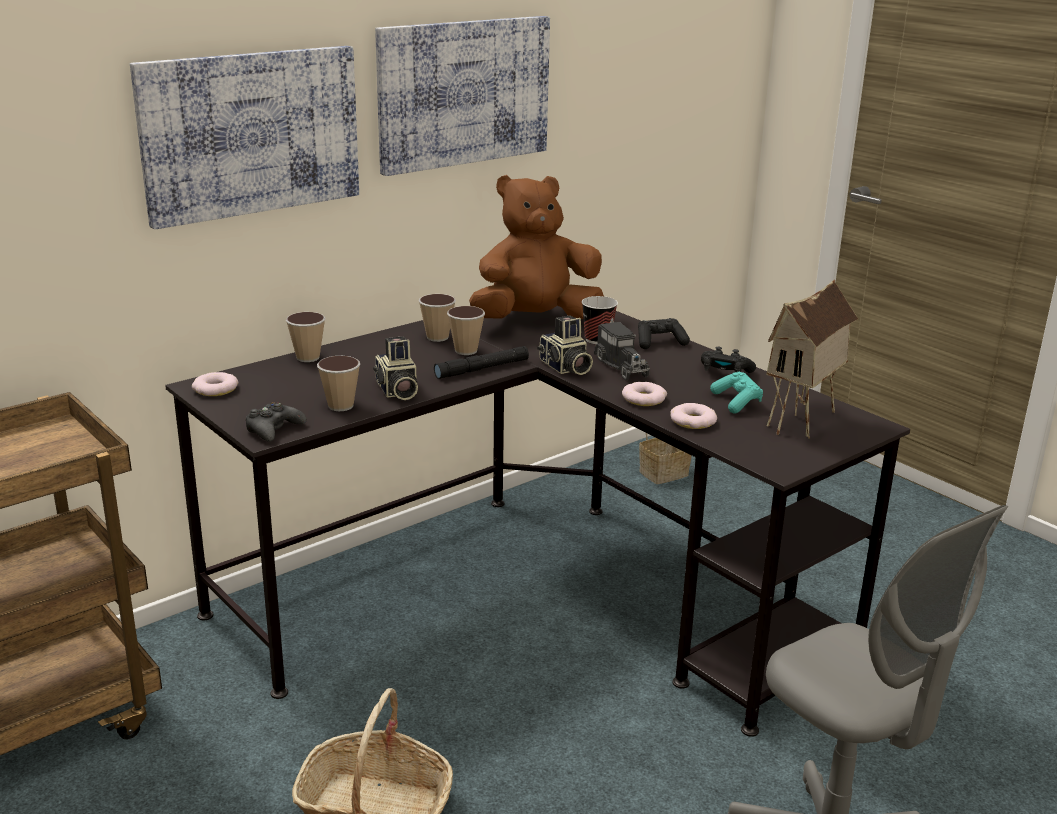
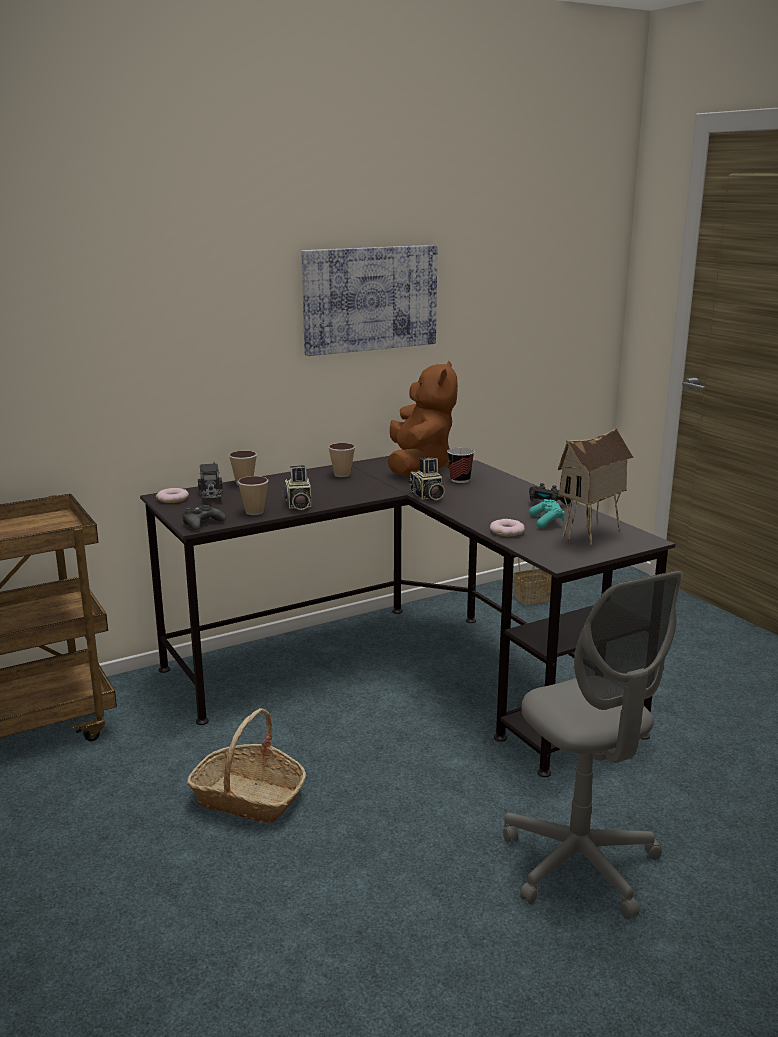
camera: 10 degrees right, 5 degrees down
picture [130,46,359,229] -> none
black flashlight [434,346,529,379] -> none
cup [447,306,485,355] -> none
brown plush toy [469,175,604,319] -> brown plush toy turned 105 degrees clockwise [387,361,458,476]
toy truck [594,318,650,380] -> toy truck moved to [198,461,223,504]
donut [622,382,667,406] -> none
black game controller [638,318,690,349] -> none

